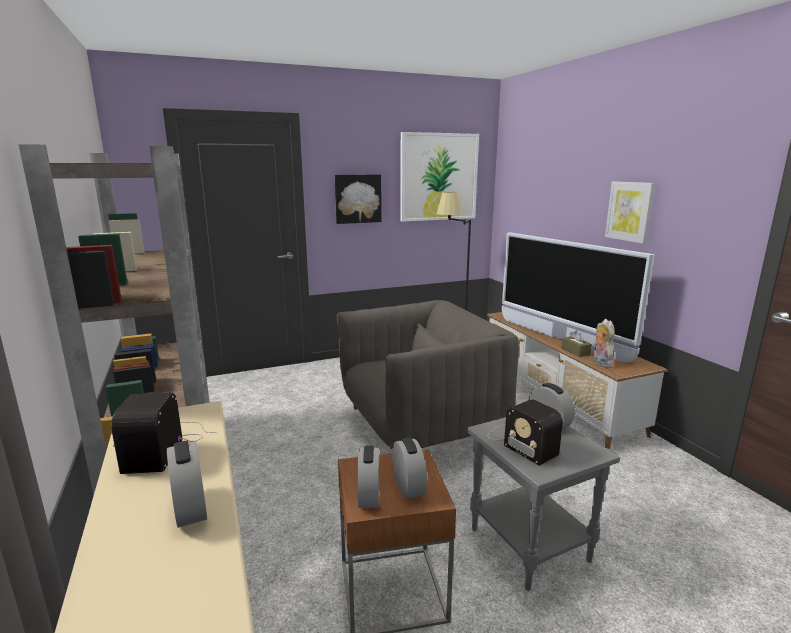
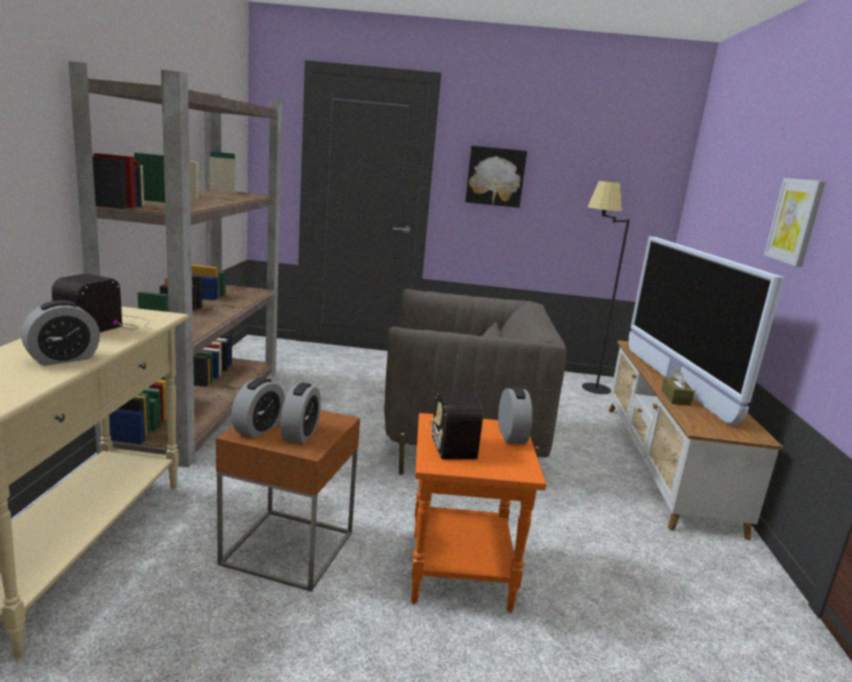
camera: 25 degrees right, 0 degrees up
alarm clock [167,441,207,528] -> alarm clock turned 45 degrees clockwise [21,300,100,366]
picture [400,132,479,222] -> none
grey side table [467,417,620,591] -> orange side table [411,413,546,612]
plush toy [594,319,615,368] -> none

